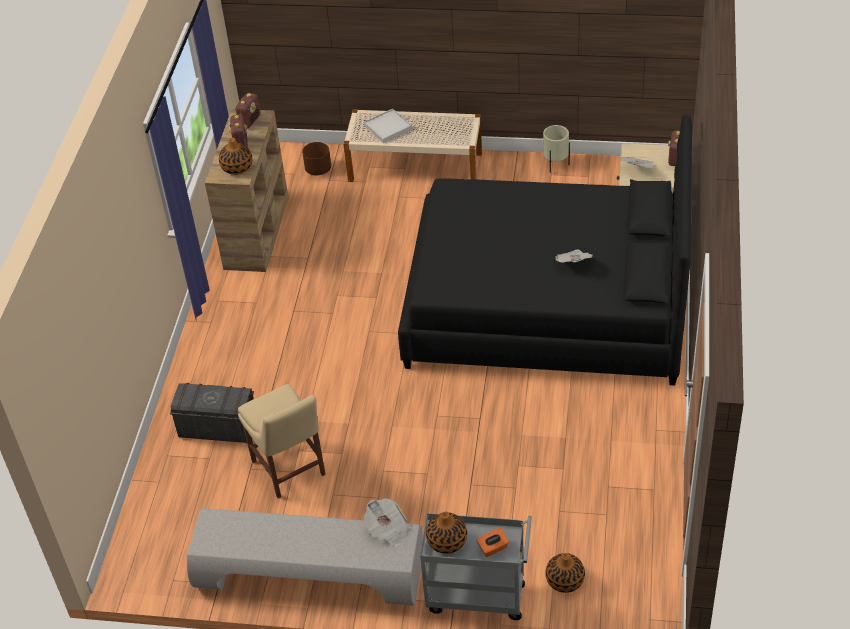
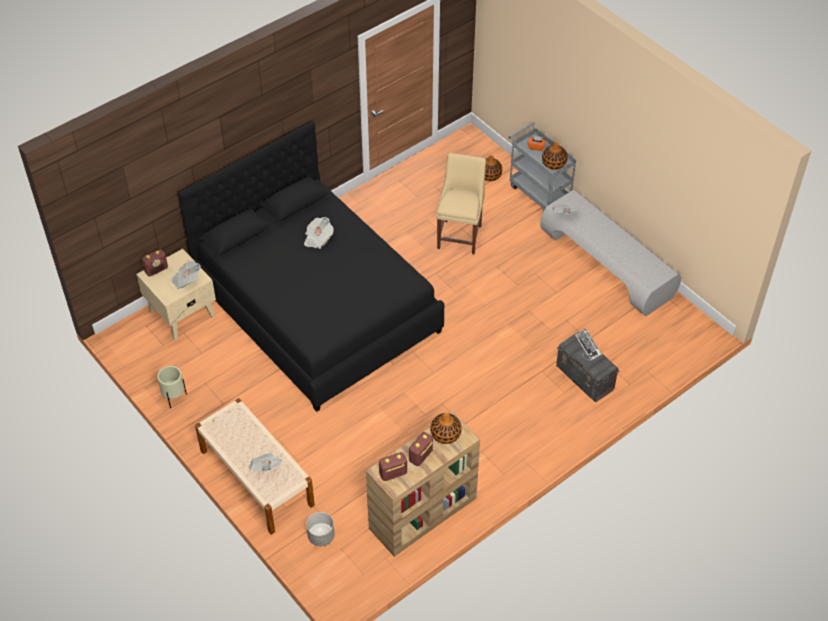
camera: 140 degrees left, 5 degrees up
beige chair [238,384,326,498] -> beige chair moved to [436,153,486,255]
brown planter [302,142,331,175] -> grey planter [306,512,335,546]
white tray [364,108,412,143] -> newspaper [250,452,282,472]
none -> keyboard [575,329,602,360]

